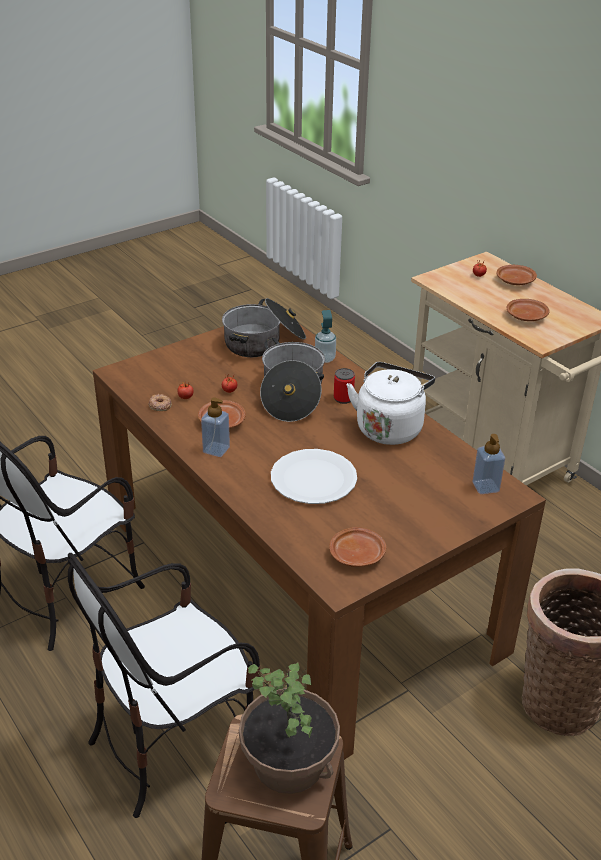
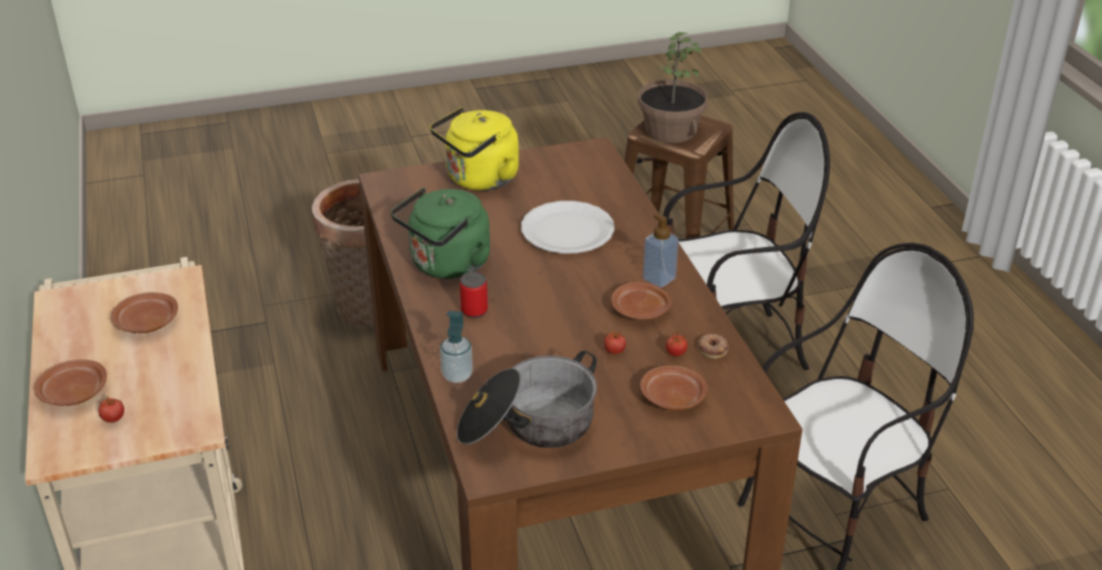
camera: 160 degrees left, 0 degrees up
cooking pot [260,338,325,422] -> none
brown plate [329,527,386,567] -> brown plate moved to [640,365,708,410]
white kettle [347,362,435,445] -> green kettle [391,187,490,279]
soap dispenser [473,434,505,494] -> none
none -> yellow kettle [430,107,519,191]

